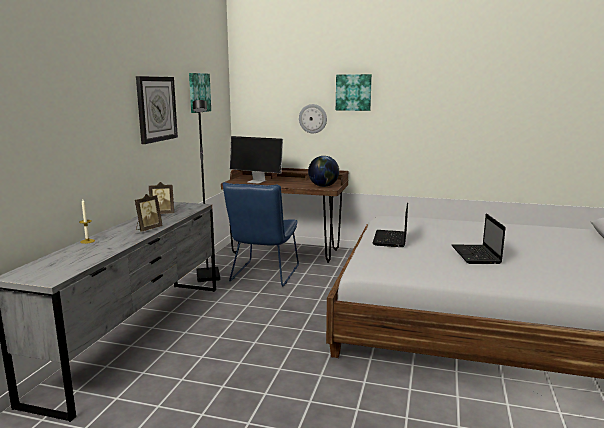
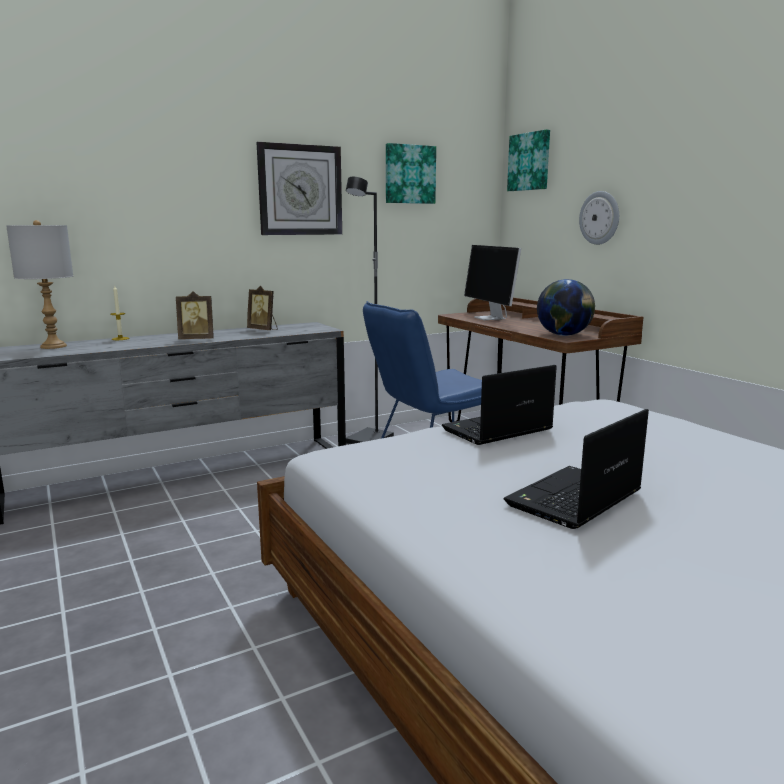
camera: 45 degrees right, 0 degrees up
picture [336,74,372,111] -> picture moved to [507,130,550,191]
none -> grey table lamp [6,220,73,349]

